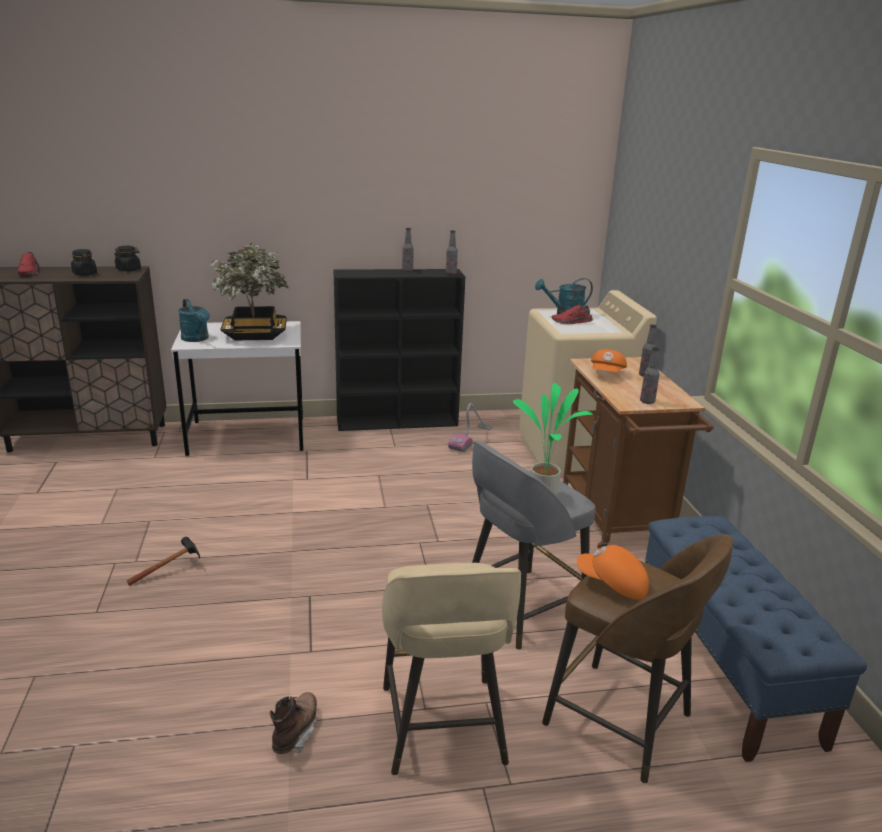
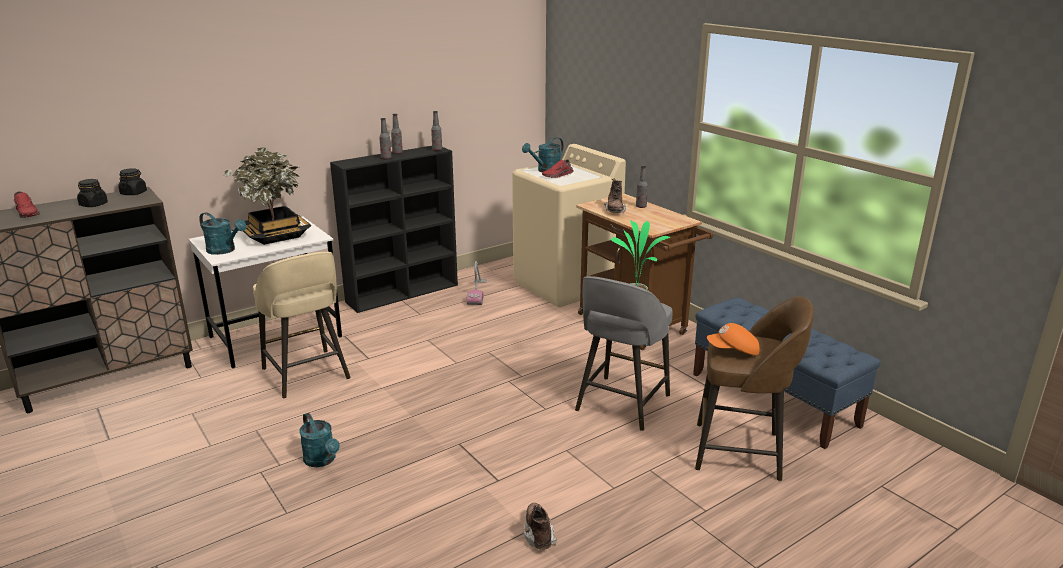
camera: 25 degrees left, 0 degrees up
hammer [126,537,200,586] -> turquoise watering can [299,413,340,467]
beige stool [382,563,521,775] -> beige stool moved to [253,252,351,399]
orange cap [591,349,627,372] -> brown boot [604,179,626,213]
bottle [640,347,660,404] -> bottle moved to [379,118,391,159]

